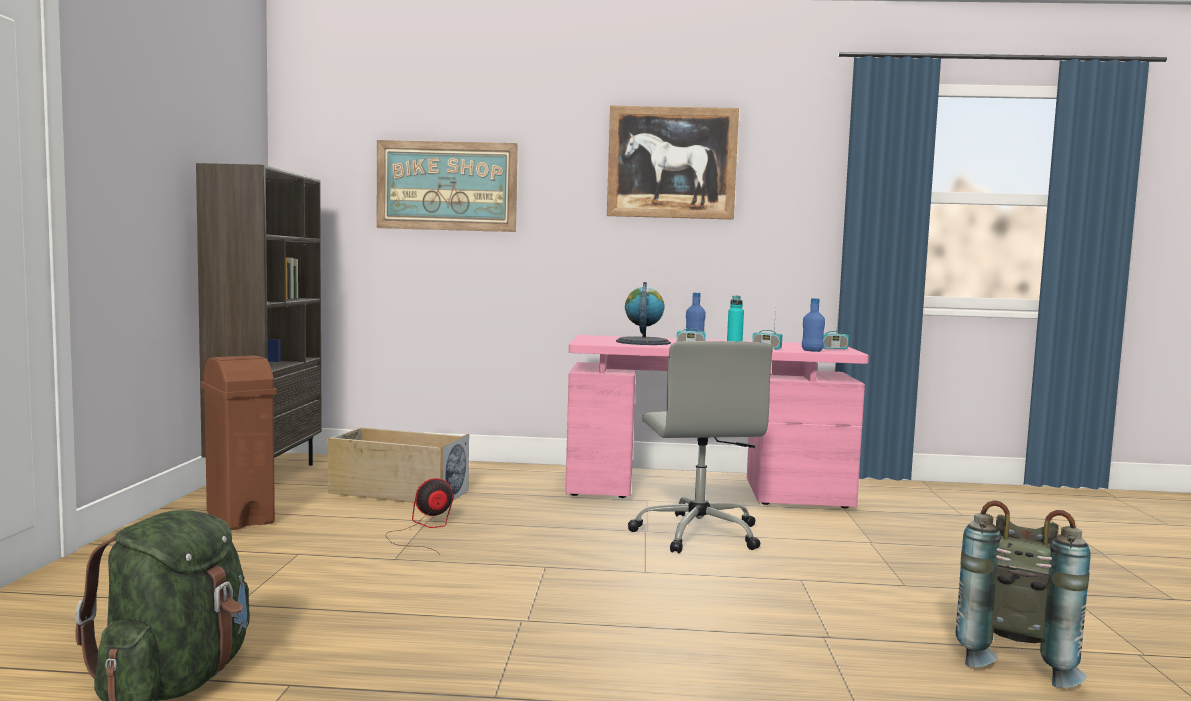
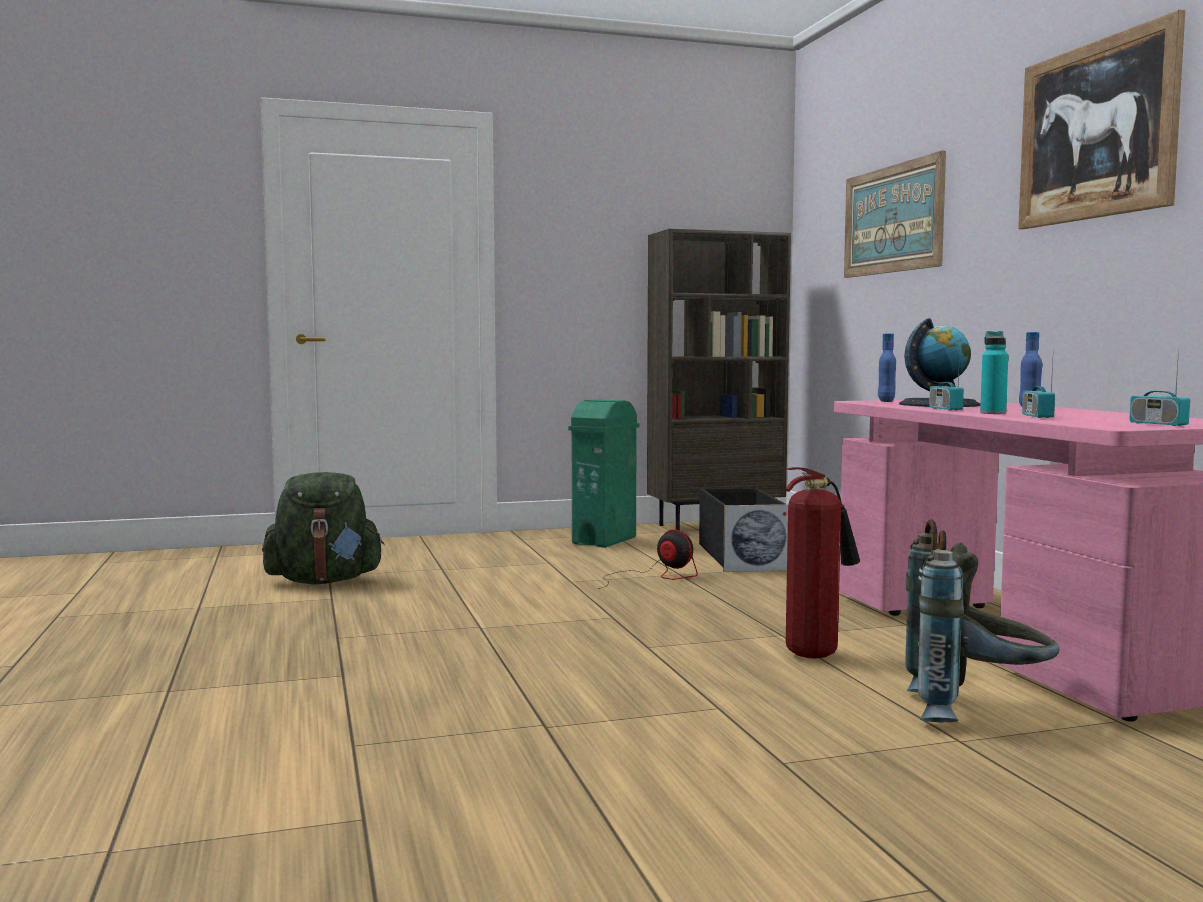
camera: 70 degrees right, 0 degrees up
brown trash can [201,355,277,530] -> green trash can [568,399,640,548]
beige storage box [328,427,469,503] -> black storage box [699,488,788,572]
grey office chair [628,341,773,553] -> fire extinguisher [786,467,860,659]
blue bottle [802,298,825,352] -> blue bottle moved to [878,333,896,402]
grey backpack [956,500,1091,688] -> grey backpack moved to [905,519,1059,722]

